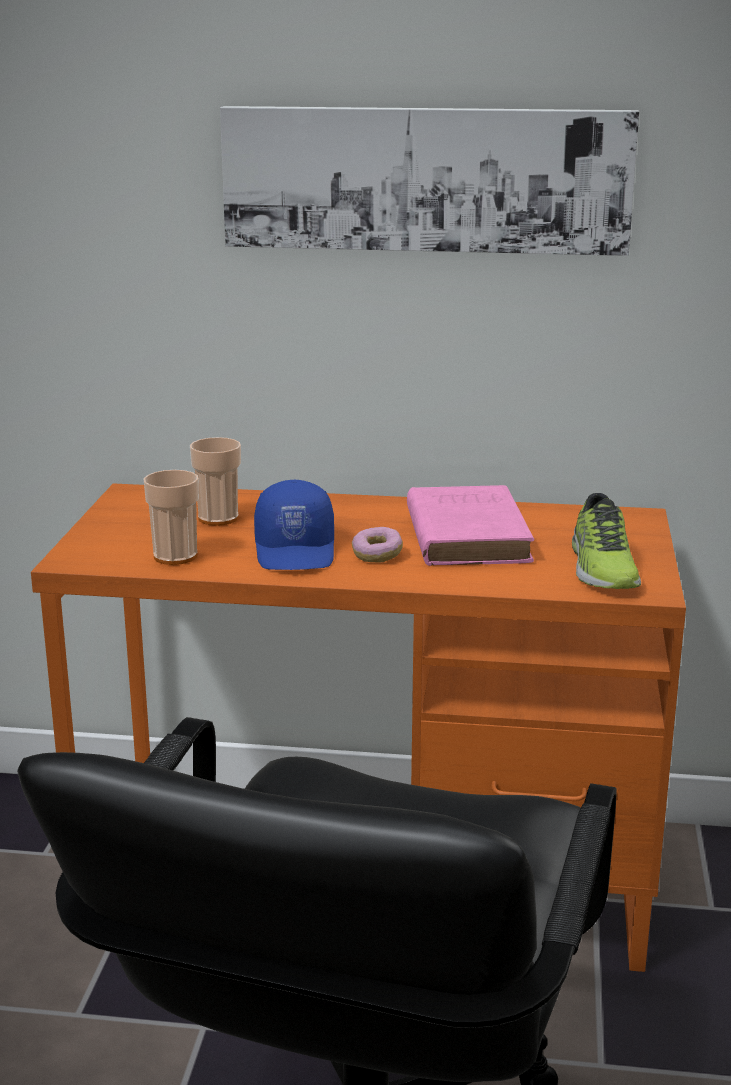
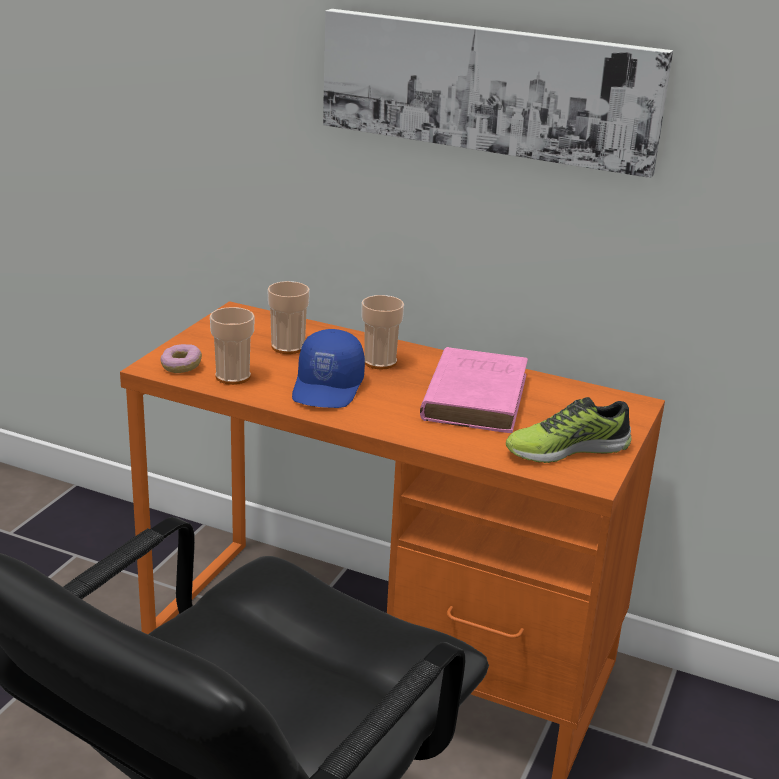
camera: 15 degrees right, 5 degrees up
donut [352,527,403,562] -> donut moved to [161,344,202,373]
shoe [572,493,641,589] -> shoe turned 60 degrees clockwise [506,397,631,463]
none -> cup [362,295,404,369]

